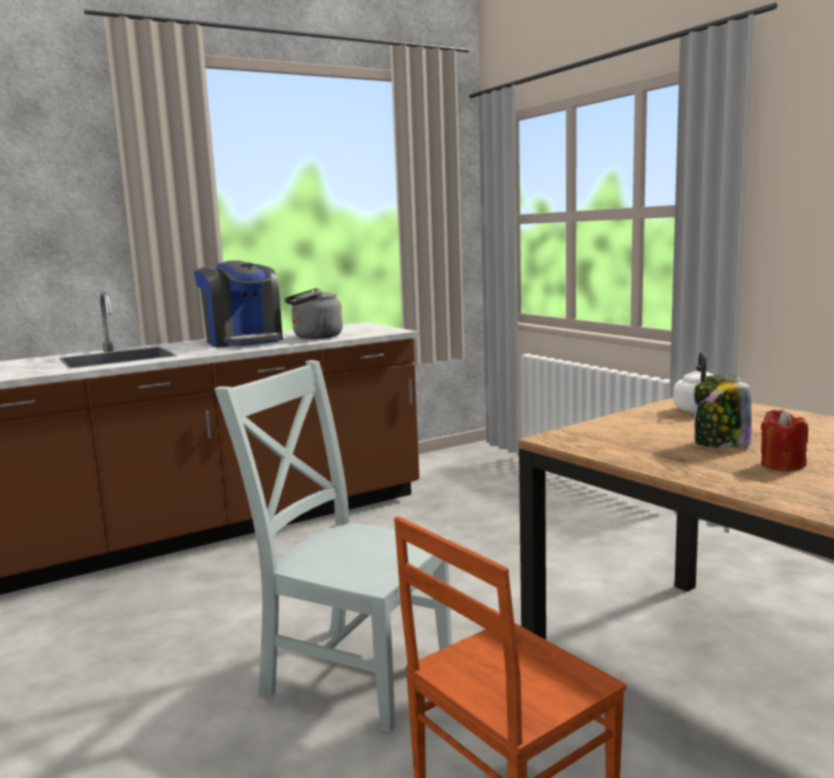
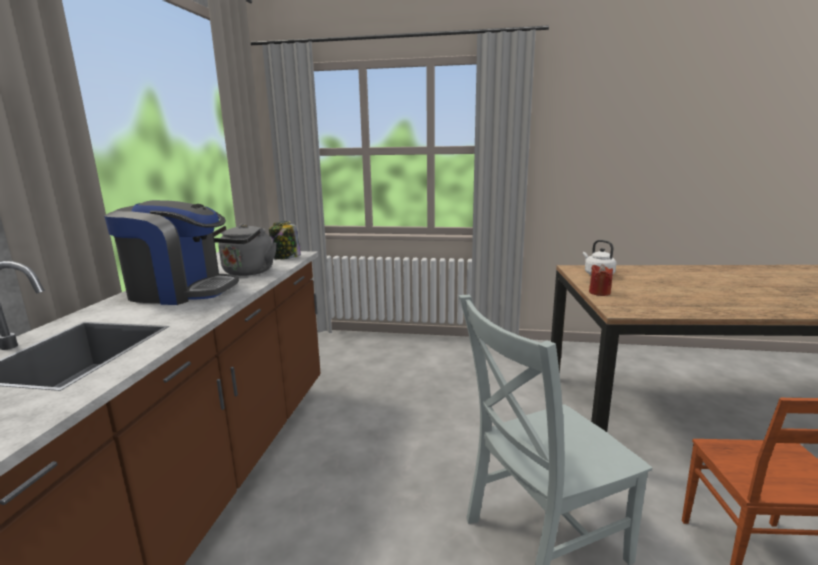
camera: 50 degrees left, 5 degrees up
jar [694,375,752,448] -> jar moved to [269,221,301,260]
red candle [761,409,808,471] -> red candle moved to [589,264,613,296]

